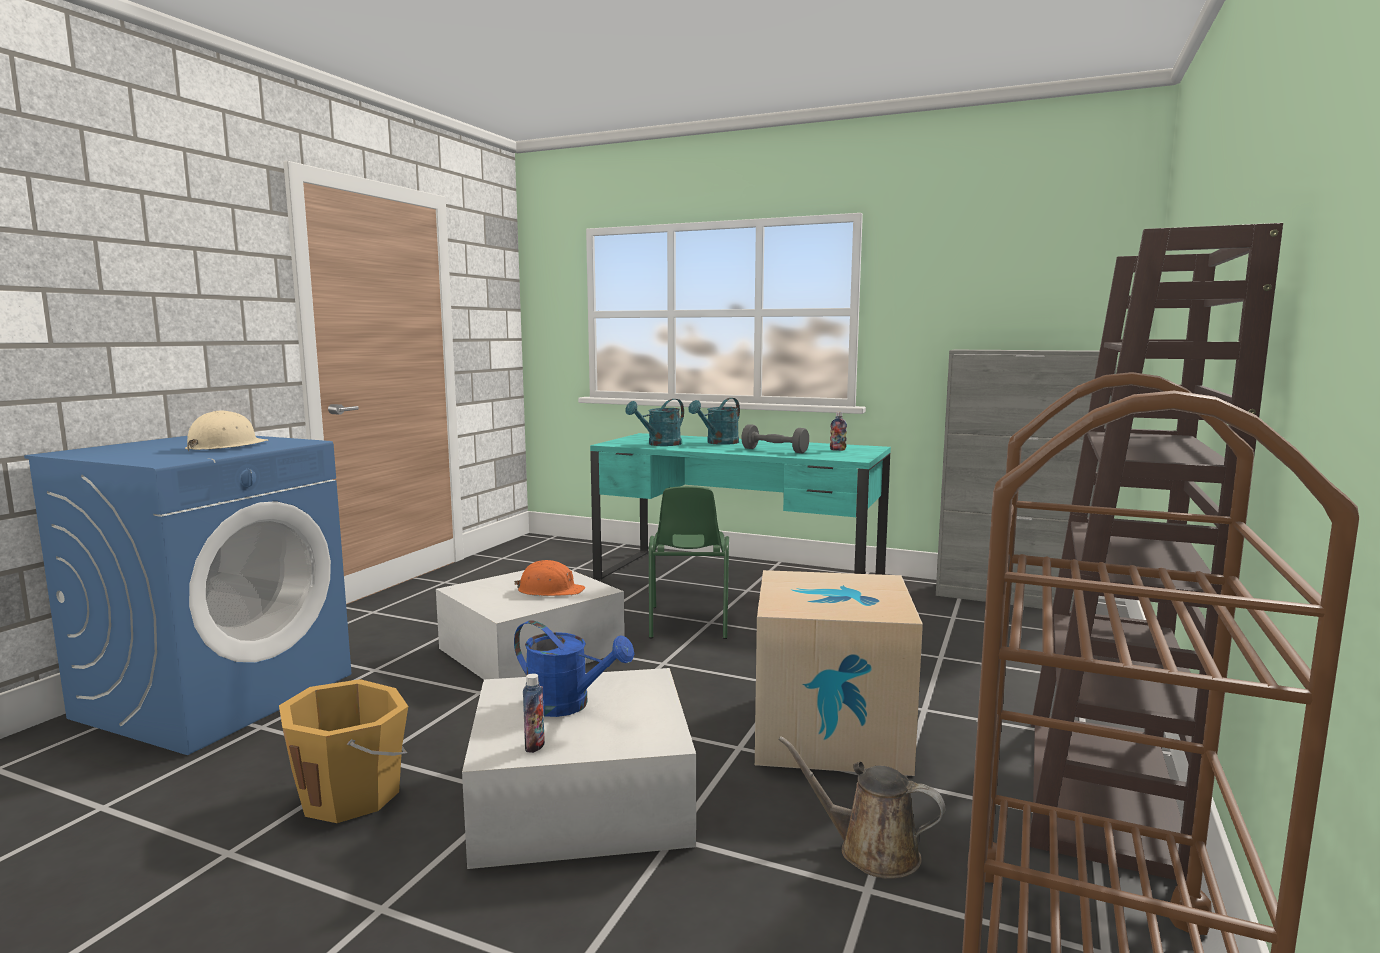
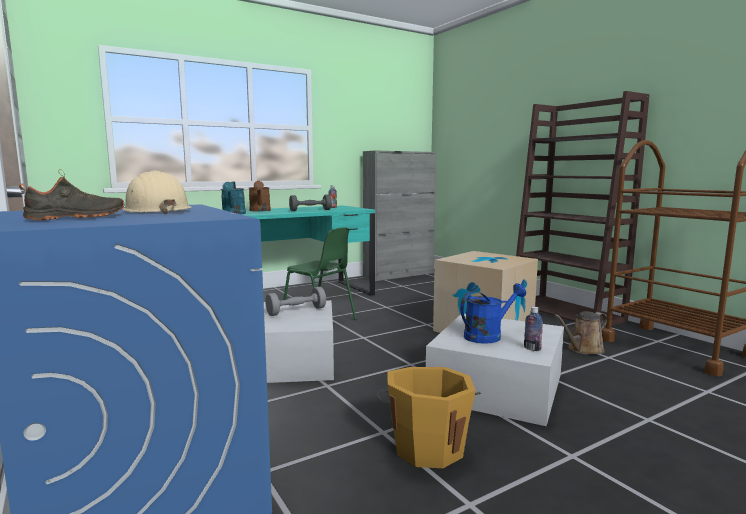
camera: 55 degrees left, 0 degrees up
orange hard hat [514,560,585,596] -> grey dumbbell [265,287,326,316]
turquoise watering can [689,398,740,445] -> brown watering can [249,181,271,212]
none -> black shoe [19,169,125,220]

